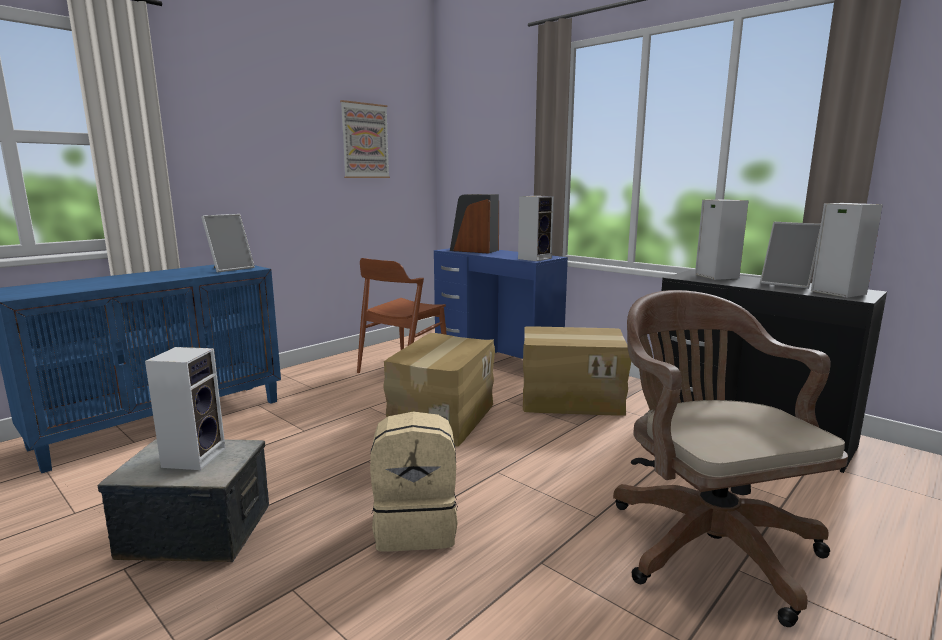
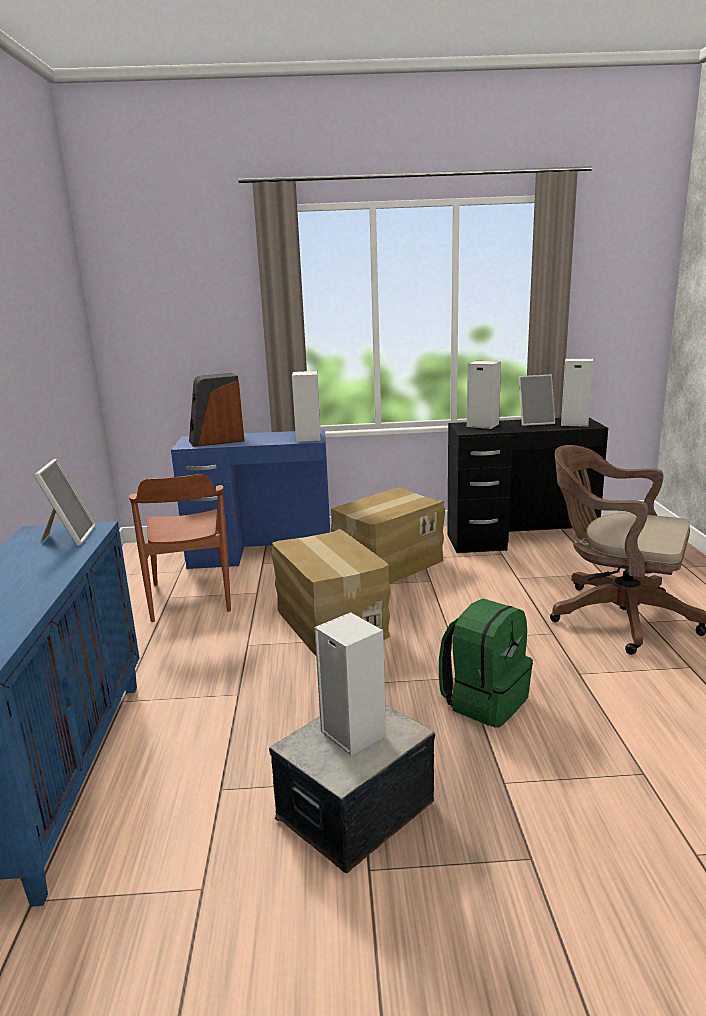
camera: 45 degrees left, 5 degrees up
picture [340,100,390,178] -> none
beige backpack [370,412,458,552] -> green backpack [439,599,533,728]

